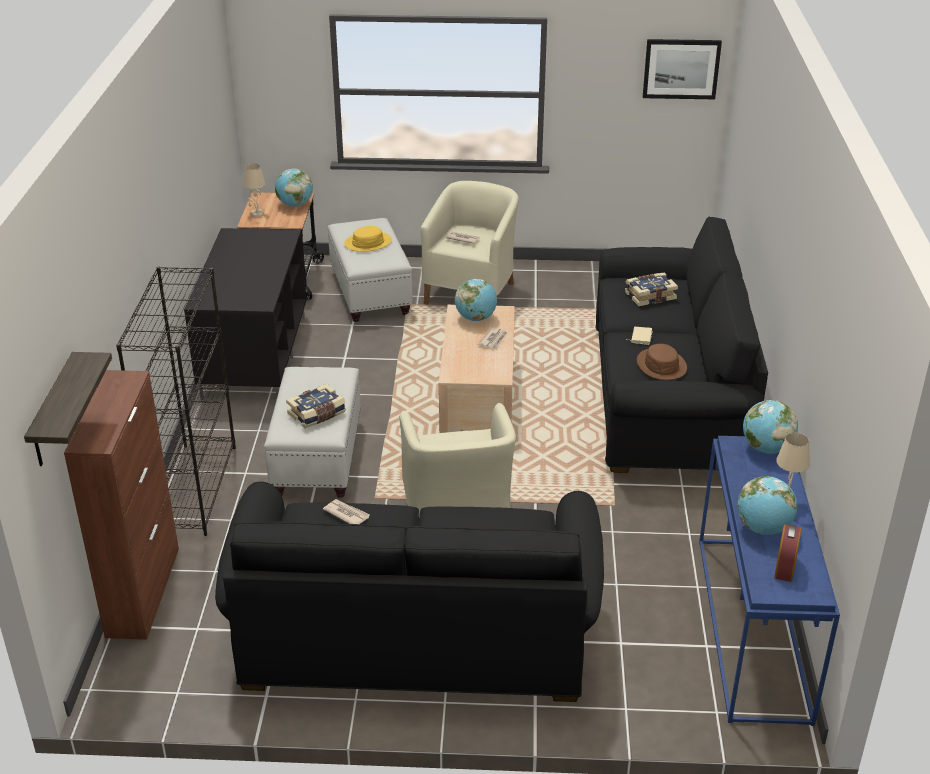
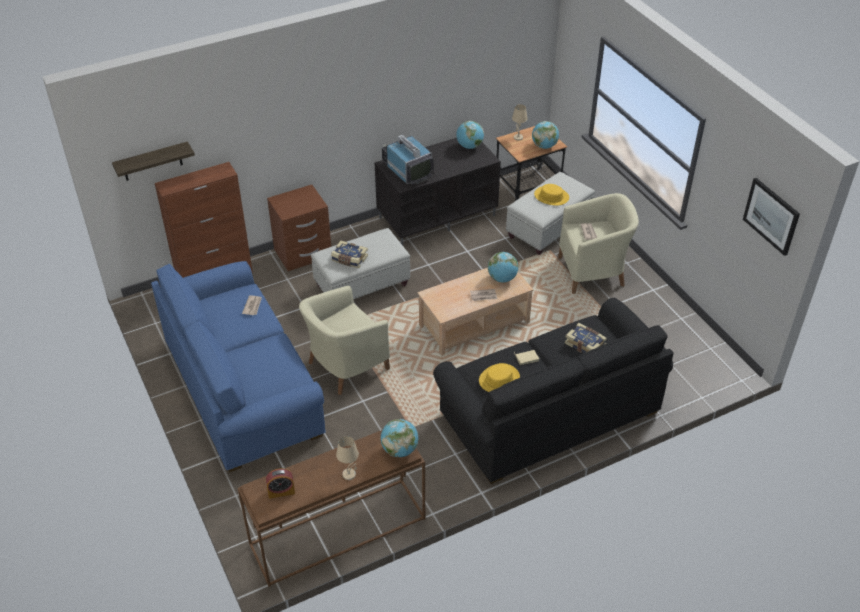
camera: 60 degrees right, 10 degrees up
black bookcase [116,267,236,536] -> brown nightstand [267,185,331,271]
black sofa [215,482,604,702] -> blue sofa [151,261,326,472]
brown hat [637,344,687,380] -> yellow hat [479,363,520,392]
blue console table [699,436,840,726] -> brown console table [237,430,425,587]
globe [737,476,797,535] -> globe moved to [456,121,484,149]
none -> television [382,135,434,185]

